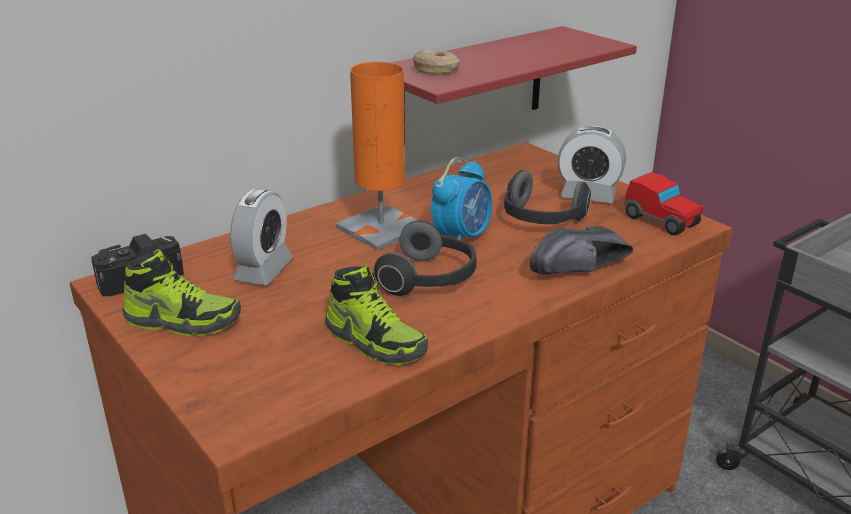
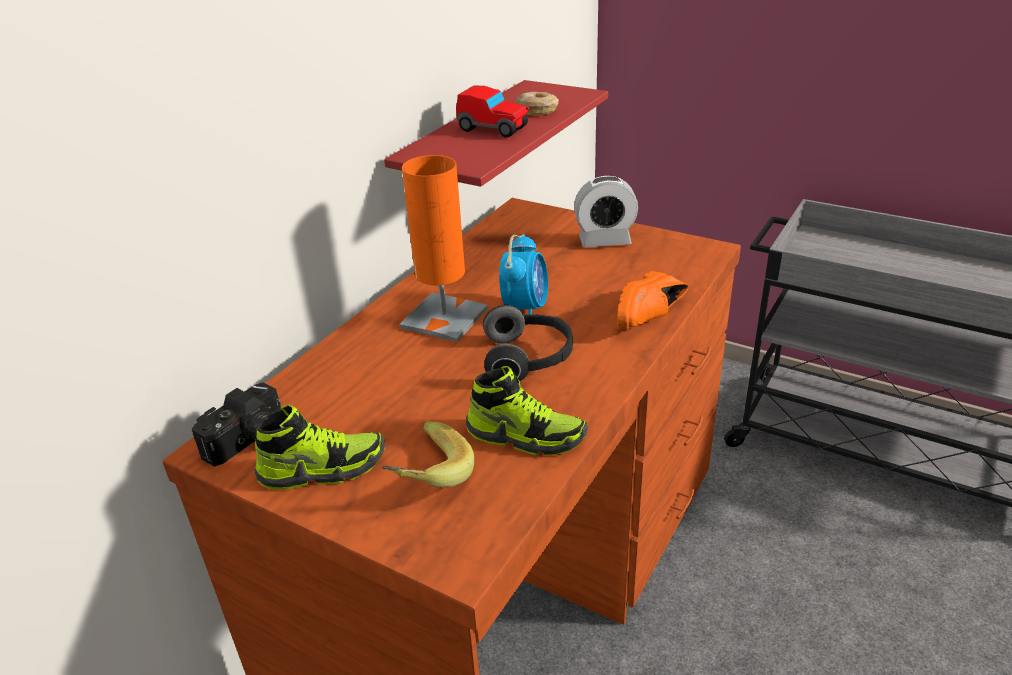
camera: 20 degrees left, 5 degrees up
alarm clock [230,189,293,285] -> none
donut [413,50,460,75] -> donut moved to [515,92,559,115]
headphones [504,170,591,224] -> none
black shoe [530,226,633,274] -> orange shoe [618,271,688,329]
toy car [624,172,705,235] -> toy car moved to [456,85,530,138]
none -> banana [382,422,474,487]

